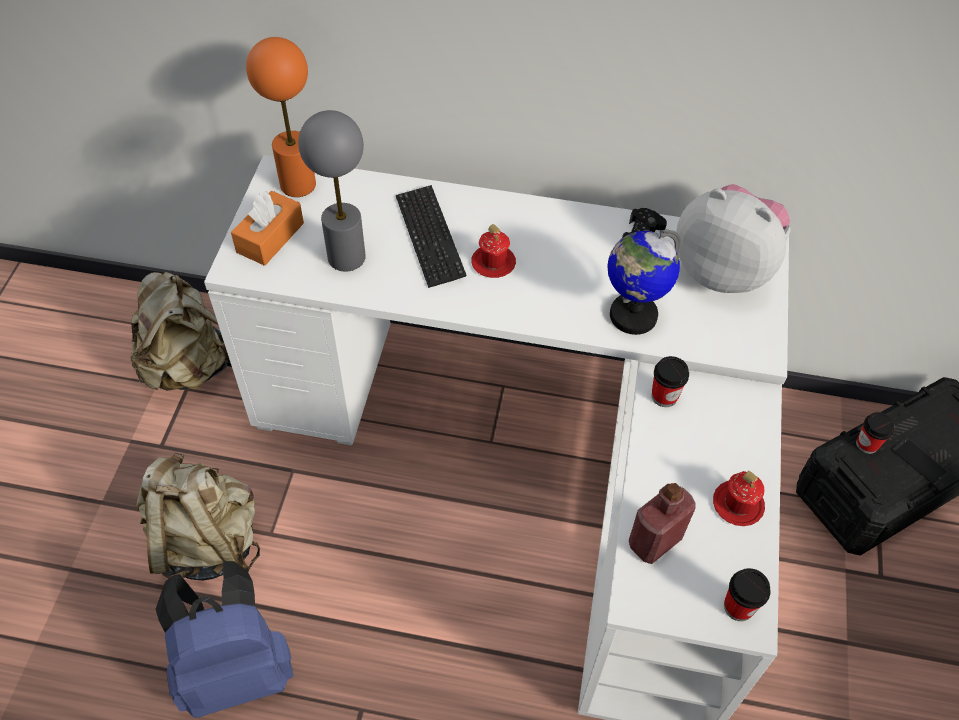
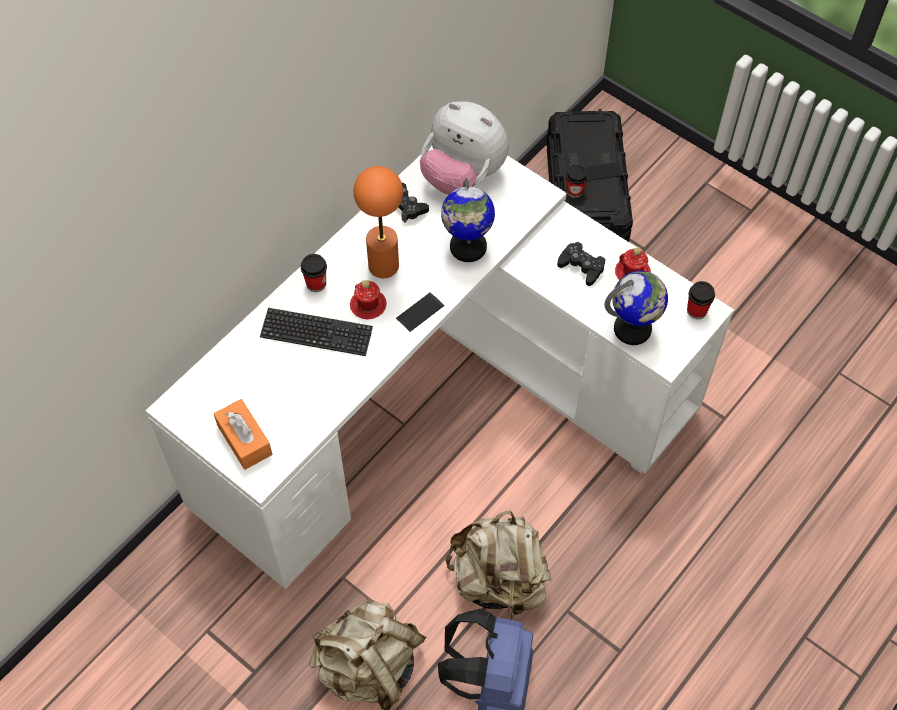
camera: 60 degrees left, 5 degrees up
beige backpack [131,271,232,390] -> beige backpack moved to [445,511,551,619]
orange table lamp [246,37,316,197] -> orange table lamp moved to [353,166,403,278]
grey table lamp [298,110,366,272] -> none
red bottle [629,483,696,564] -> globe [605,271,668,345]
cup [652,356,689,407] -> cup moved to [301,254,327,292]
plush toy [676,184,791,293] -> plush toy turned 120 degrees counterclockwise [420,101,509,195]
none -> phone [396,292,444,332]
none -> black game controller [557,242,605,286]

